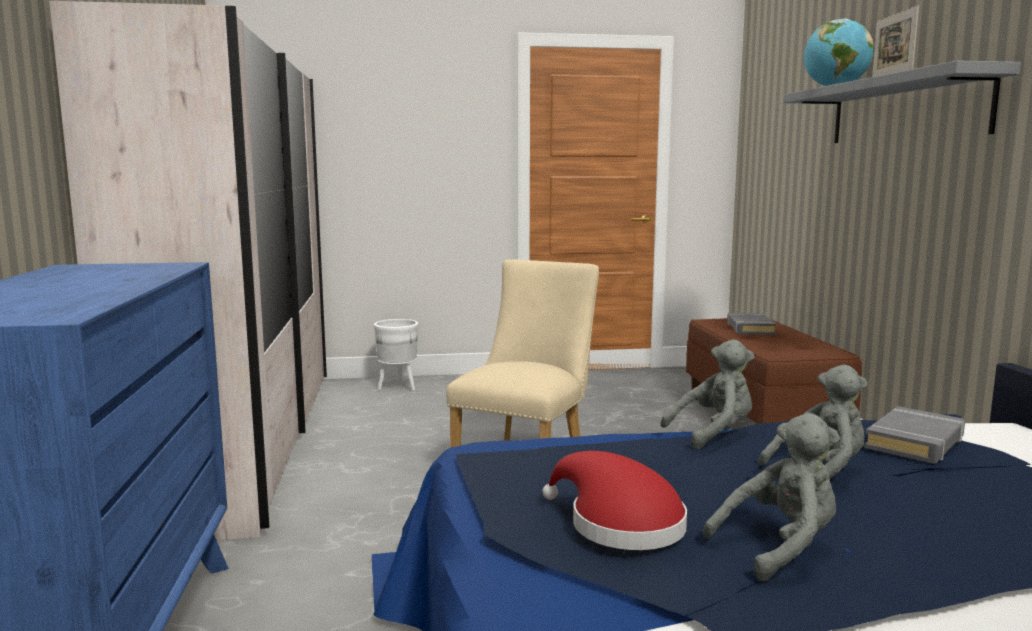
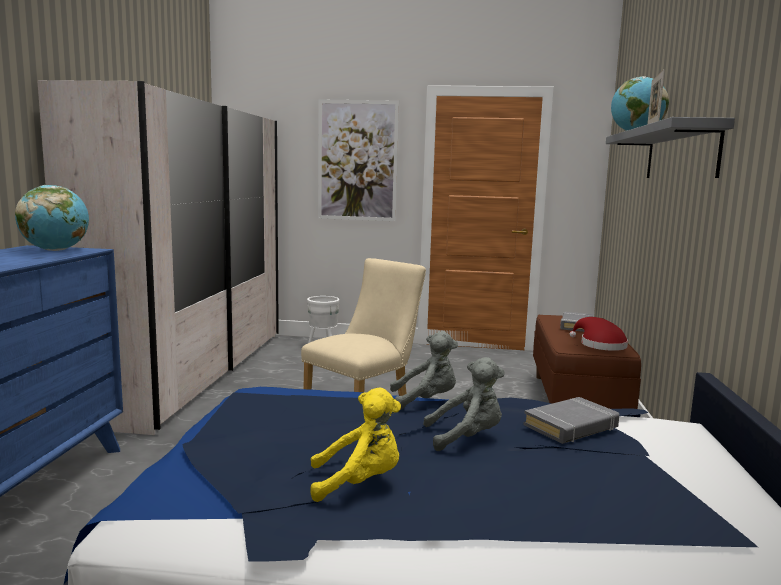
camera: 15 degrees right, 0 degrees up
red hat [542,451,687,550] -> red hat moved to [570,317,628,351]
grey plush toy [703,413,840,581] -> yellow plush toy [310,388,401,502]
none -> globe [15,185,89,251]
none -> picture [318,99,399,221]

